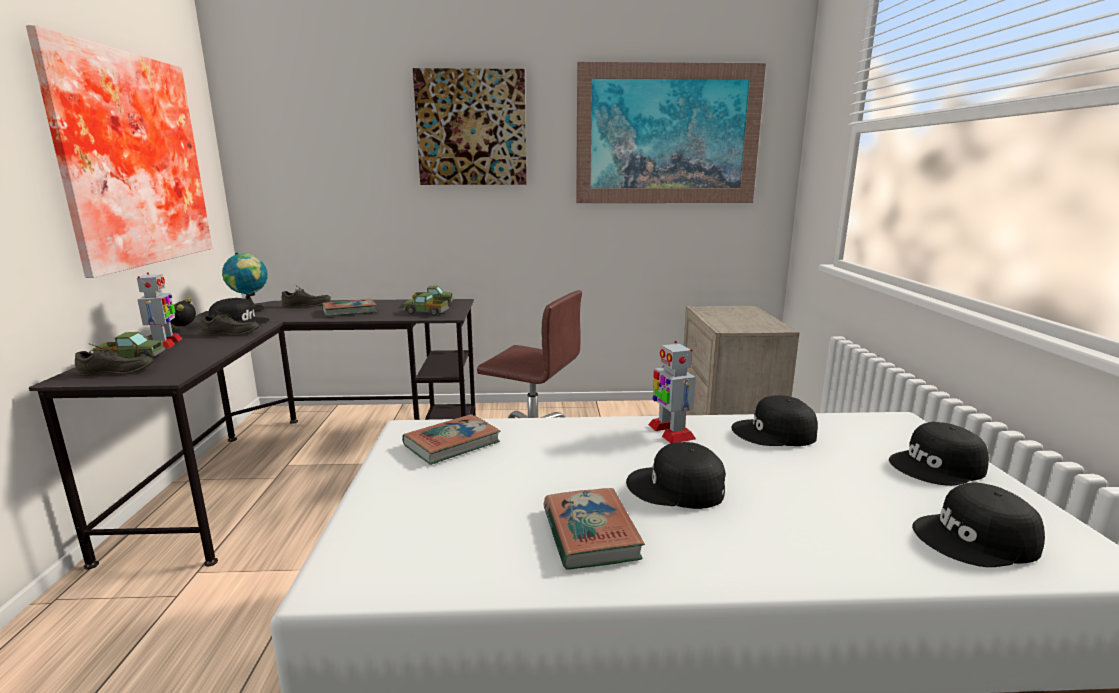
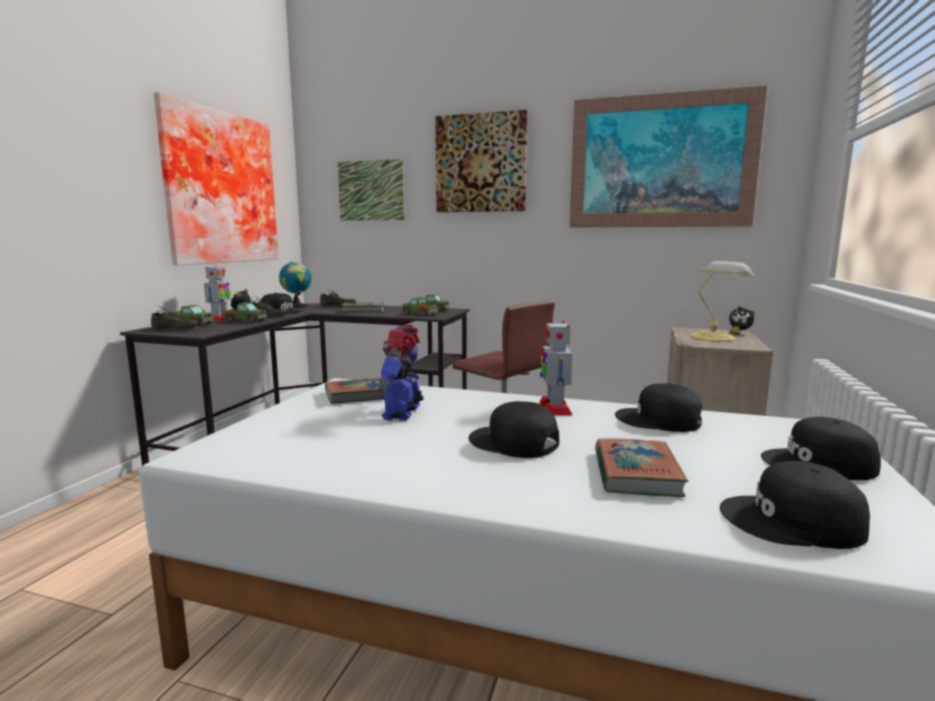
camera: 20 degrees right, 5 degrees down
book [544,488,645,570] -> book moved to [595,438,688,497]
none -> toy truck [223,303,267,323]
none -> picture [338,159,405,221]
none -> toy robot [378,325,424,421]
none -> table lamp [690,261,754,342]
none -> alarm clock [729,306,755,335]

